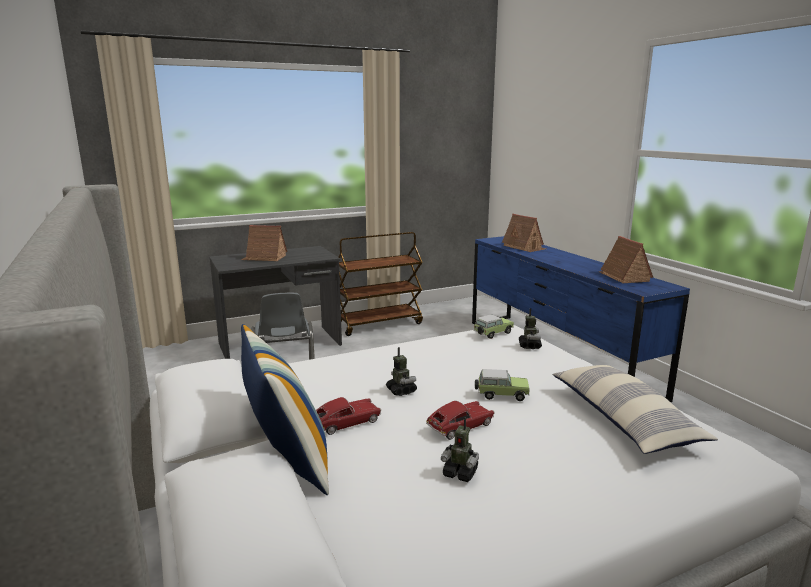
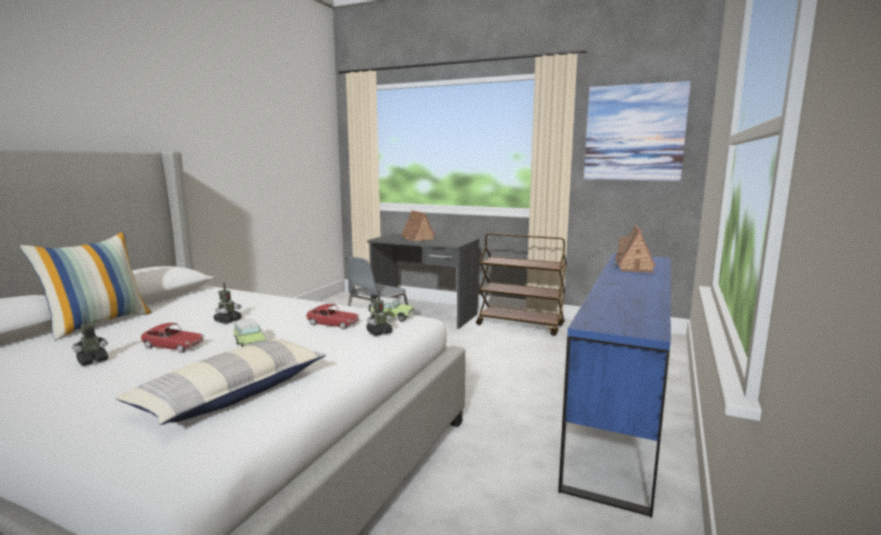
camera: 50 degrees right, 5 degrees down
toy car [316,397,381,435] -> toy car moved to [306,304,359,329]
toy robot [441,417,479,482] -> toy robot turned 60 degrees clockwise [72,315,108,366]
toy house [599,236,653,283] -> none
none -> picture [584,81,691,181]

